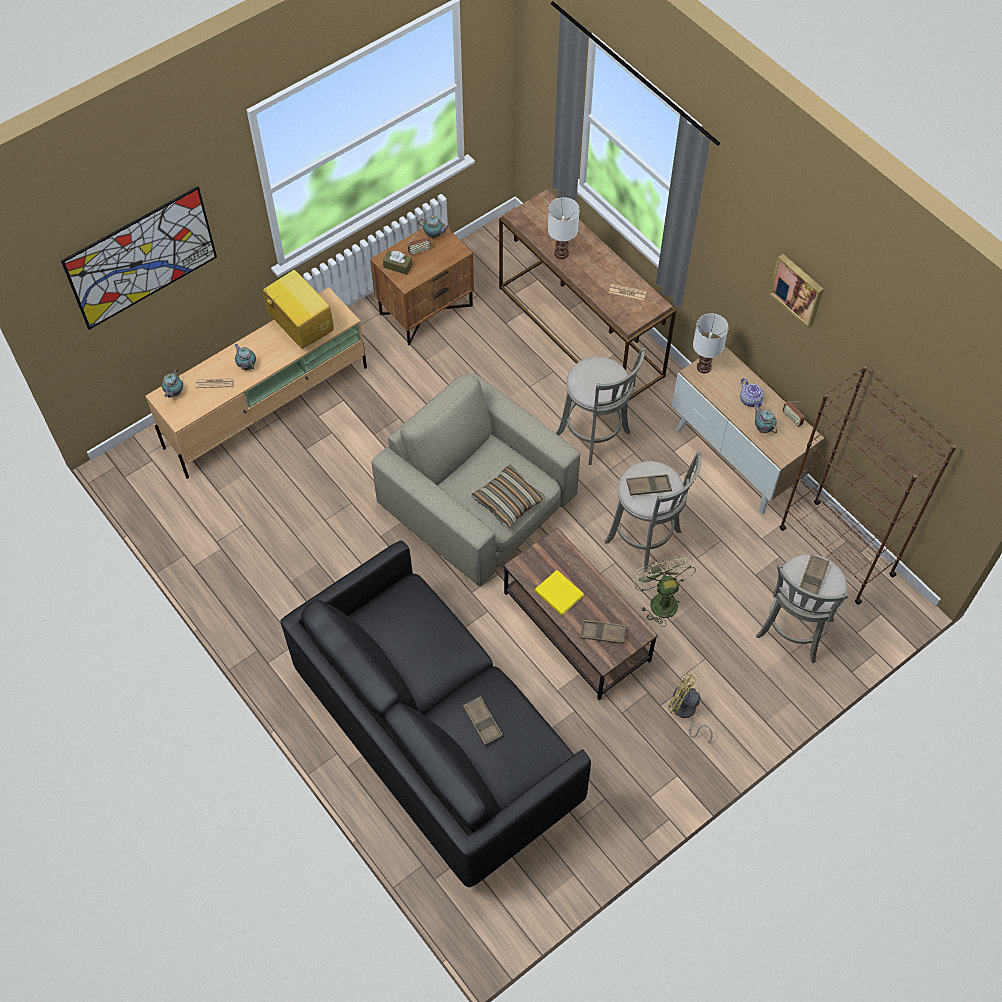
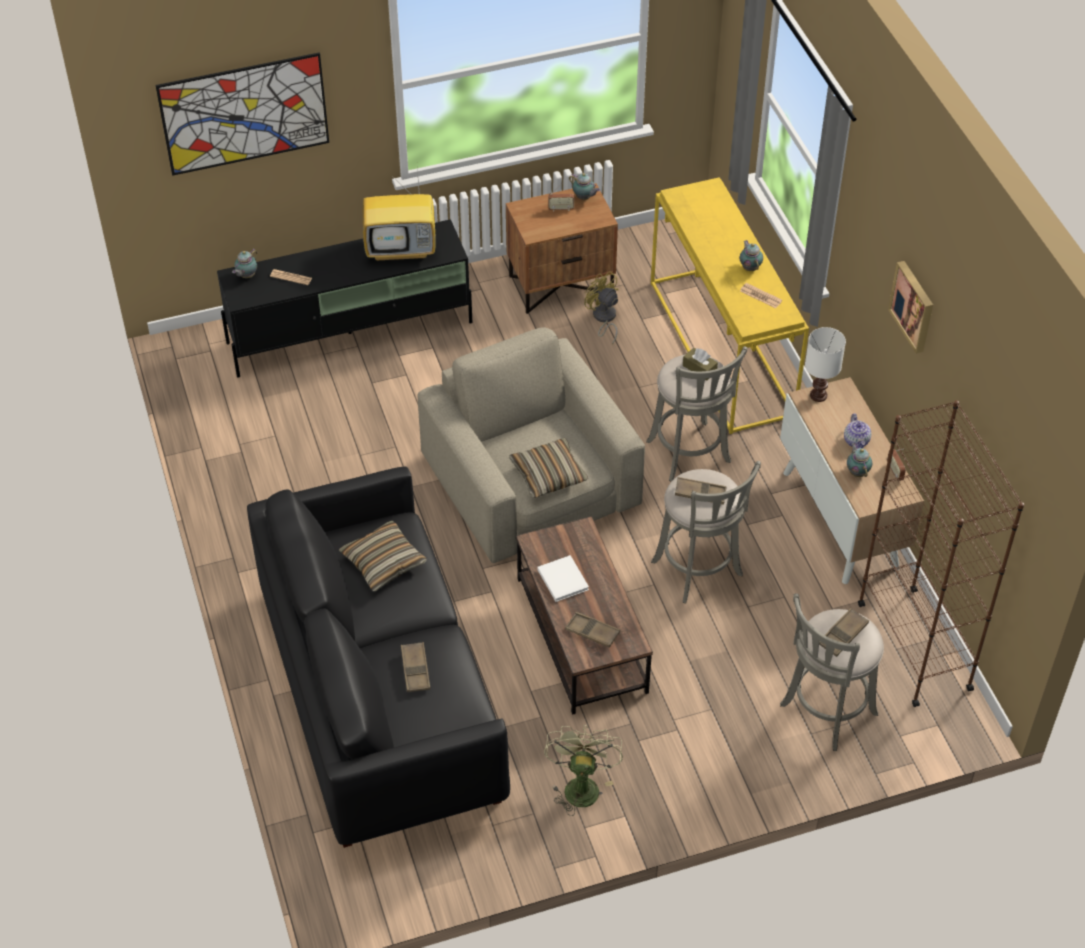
camera: 20 degrees right, 10 degrees down
beige tv stand [146,287,367,479] -> black tv stand [217,219,472,378]
teapot [235,344,256,370] -> teapot moved to [740,240,763,271]
television [262,270,334,349] -> television turned 105 degrees clockwise [362,167,436,261]
brown tissue box [383,251,412,275] -> brown tissue box moved to [683,348,718,380]
brown console table [499,189,676,400] -> yellow console table [651,177,809,434]
yellow book [535,570,584,615] -> white book [538,555,589,602]
white table lamp [548,197,580,259] -> none
green fan [633,555,696,627] -> green fan moved to [544,725,623,816]
yellow fan [668,674,713,743] -> yellow fan moved to [584,271,619,345]
none -> pillow [339,521,427,591]

